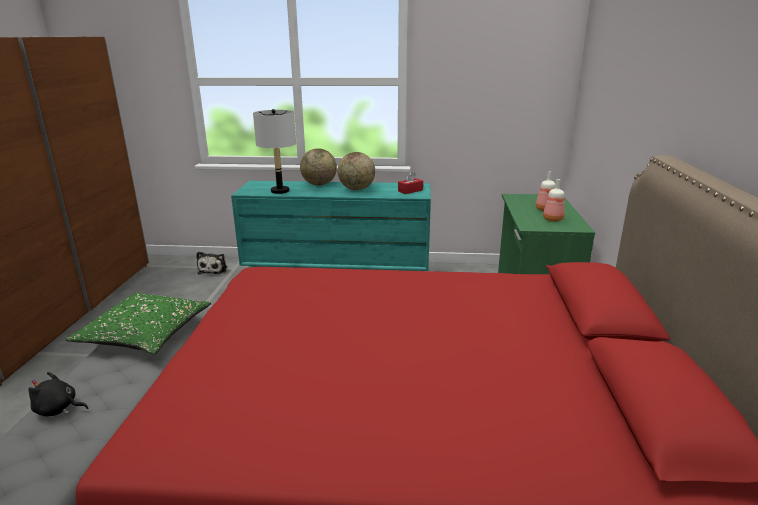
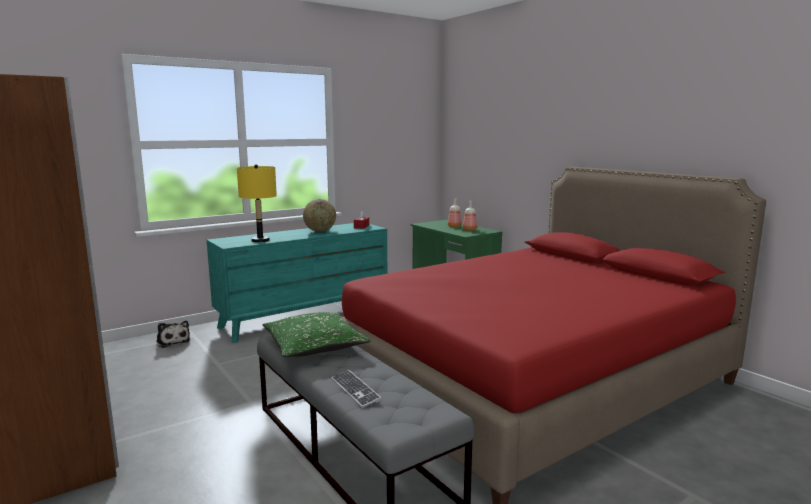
camera: 40 degrees left, 10 degrees down
black plush toy [28,372,88,416] -> keyboard [331,370,381,408]
grey table lamp [253,109,296,194] -> yellow table lamp [237,164,277,242]
globe [300,148,337,186] -> none

